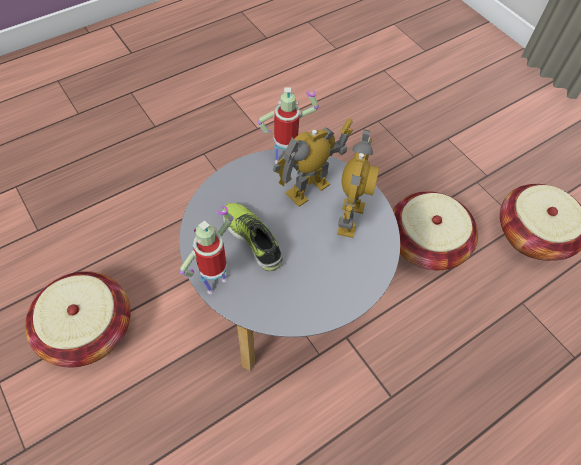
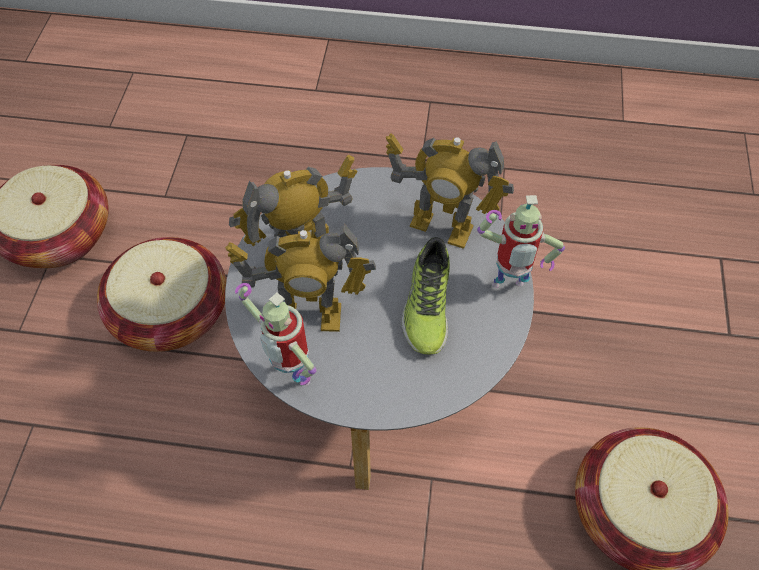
camera: 135 degrees left, 0 degrees up
none -> toy robot [386,133,514,249]

